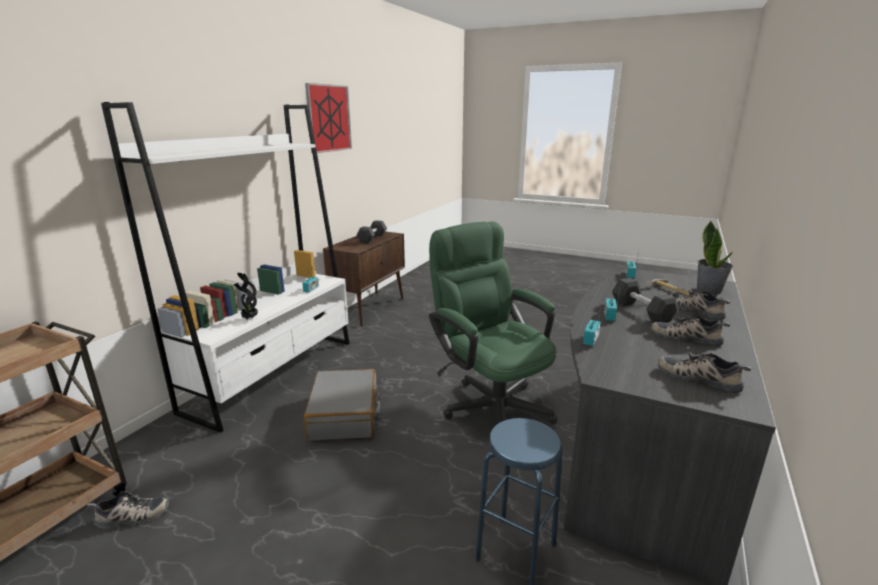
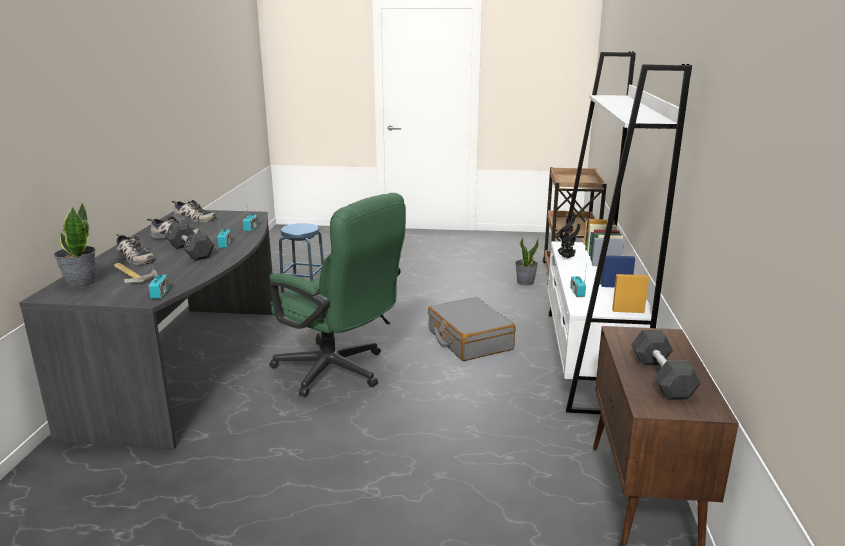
camera: 160 degrees right, 0 degrees up
shoe [87,491,169,529] -> potted plant [515,237,539,286]
picture [305,83,352,153] -> none

